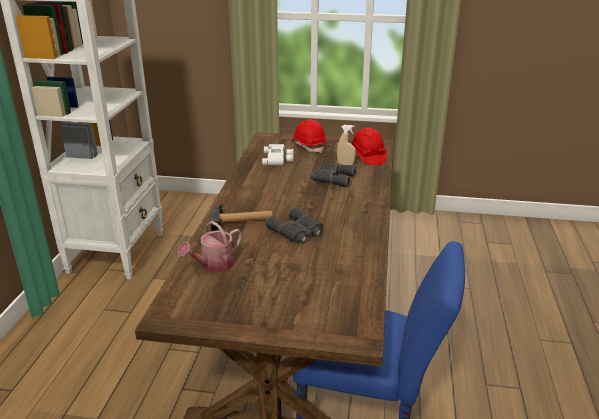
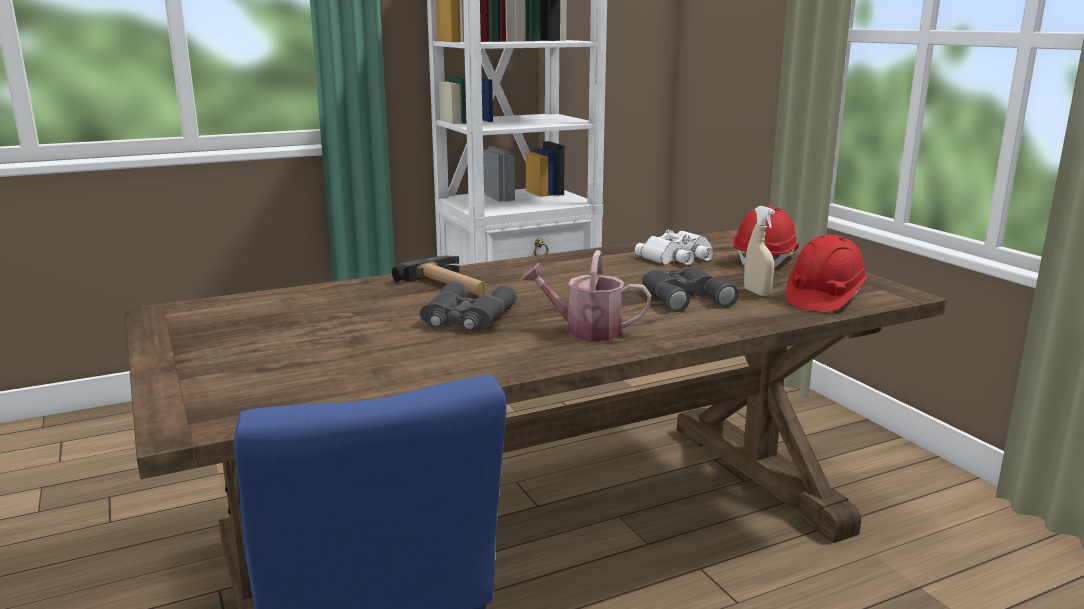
camera: 55 degrees right, 10 degrees down
watering can [178,221,242,272] -> watering can moved to [521,250,651,341]

